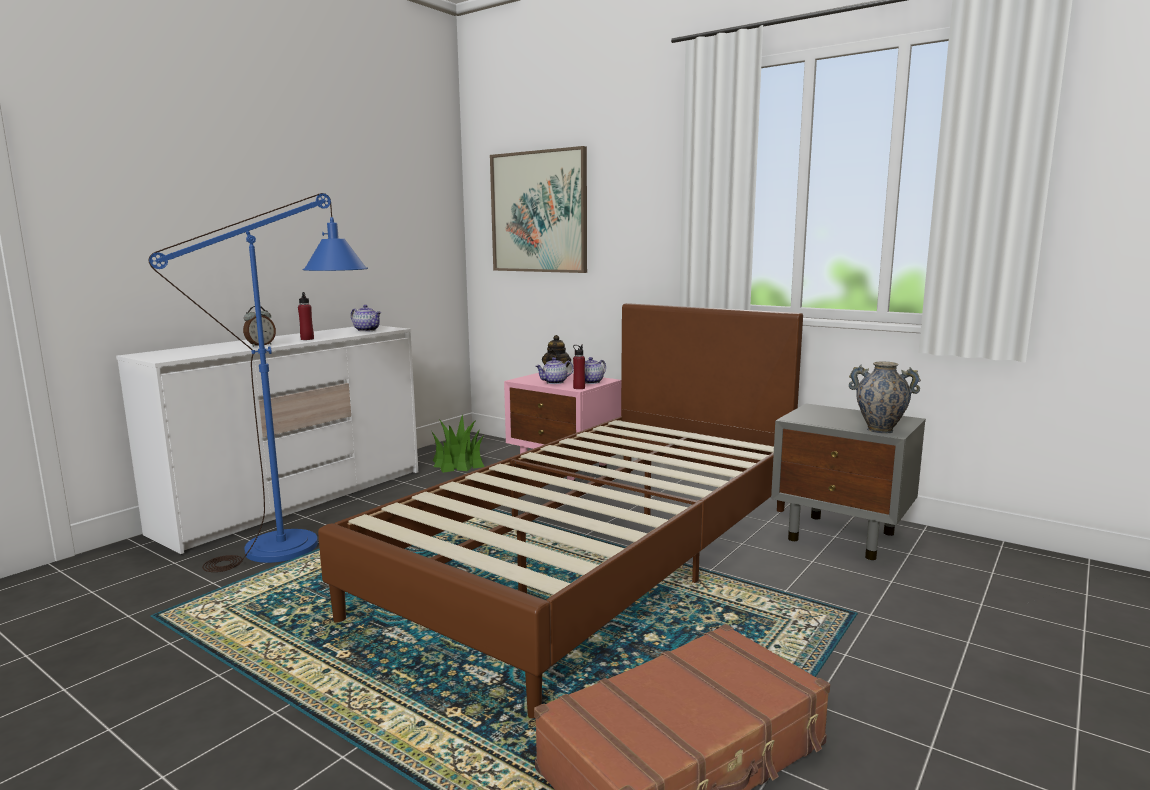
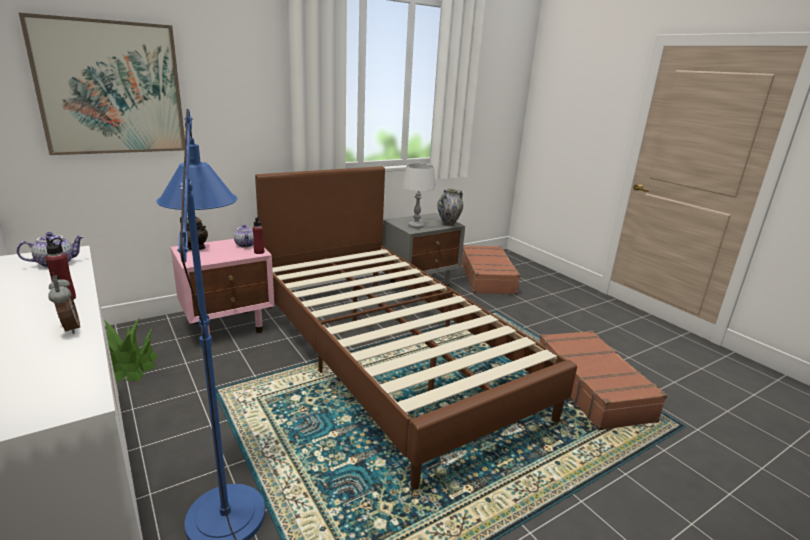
camera: 70 degrees left, 10 degrees up
teapot [536,357,573,384] -> none
none -> grey table lamp [402,163,436,229]
none -> brown suitcase [461,245,521,295]

